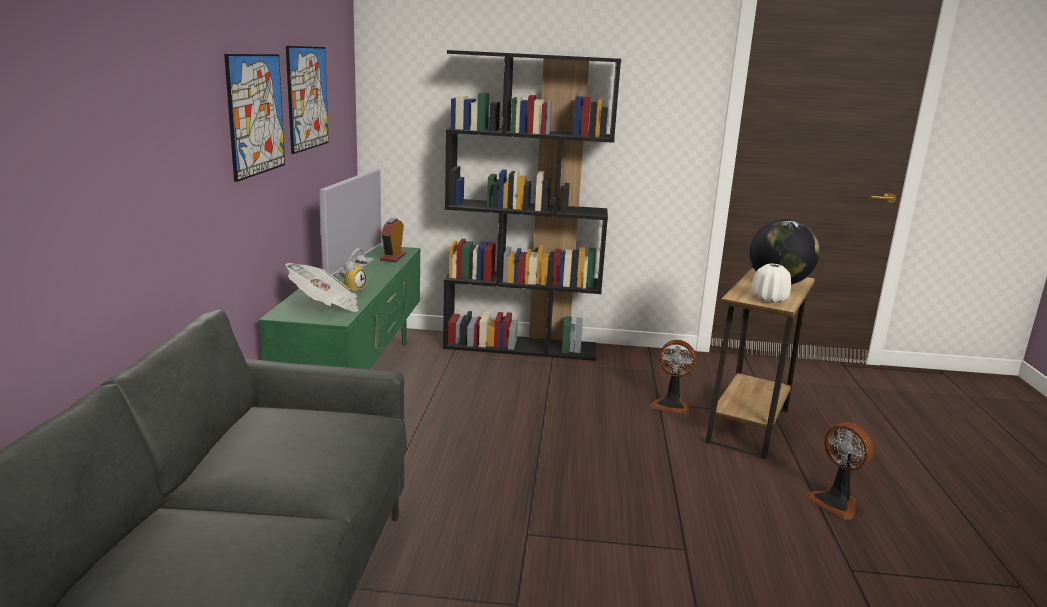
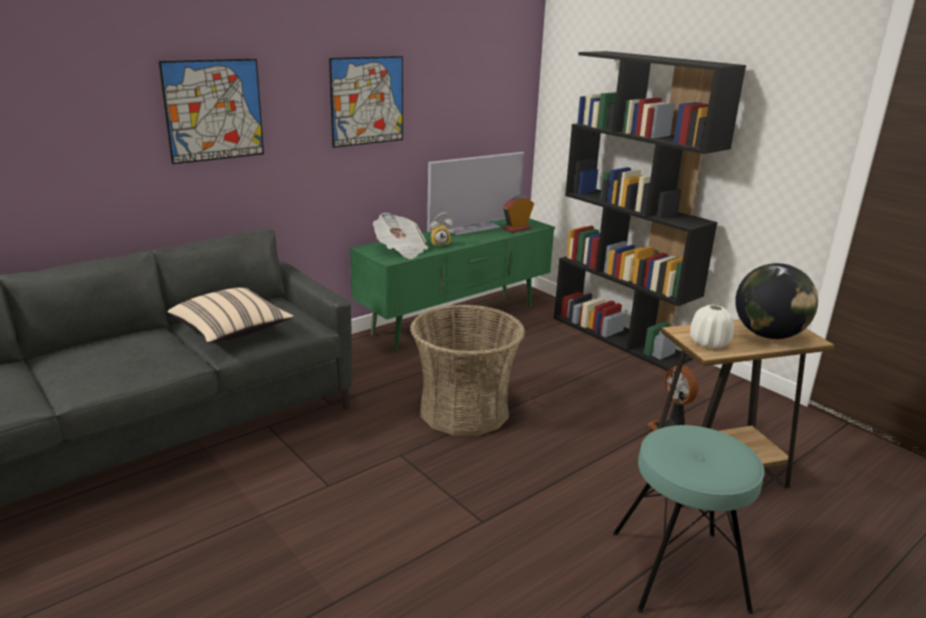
camera: 45 degrees right, 5 degrees up
picture [286,46,329,154] -> picture moved to [159,59,264,164]
fan [806,422,873,519] -> turquoise stool [613,425,764,614]
none -> beige pillow [167,287,294,343]
none -> basket [410,304,525,436]

